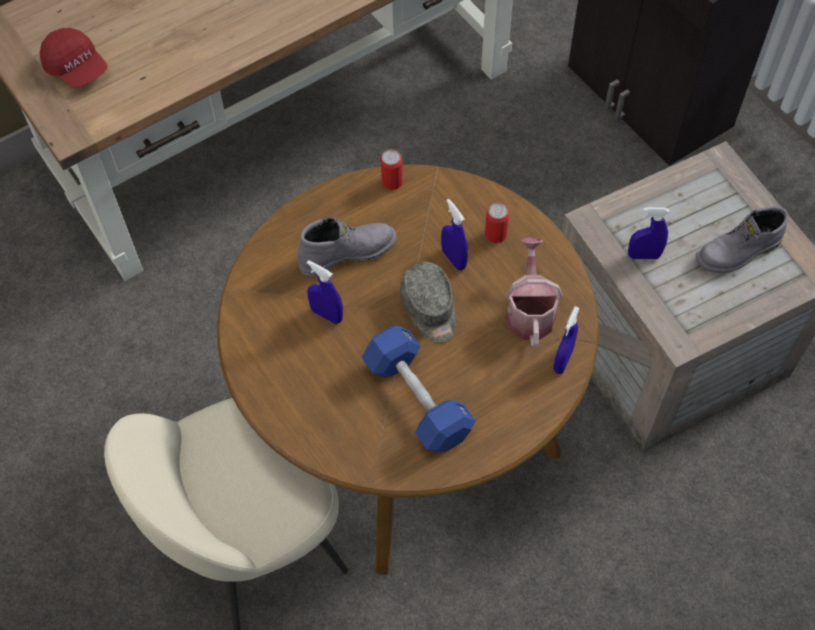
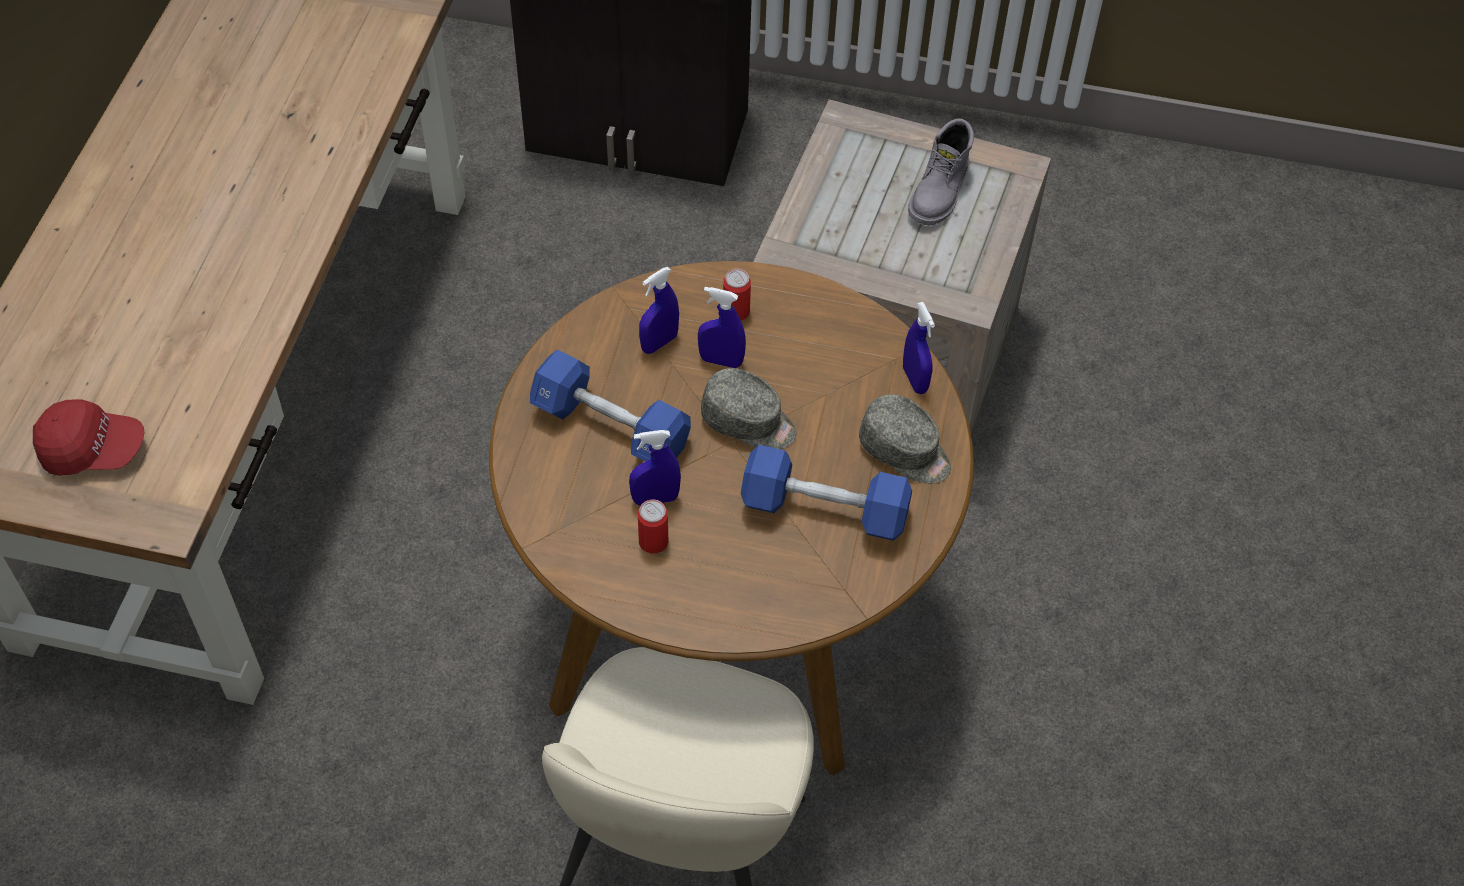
camera: 45 degrees left, 5 degrees down
grey boot [298,217,397,277] -> blue dumbbell [530,350,691,461]
can [381,150,403,190] -> can moved to [638,499,669,553]
watering can [506,238,563,348] -> none
blue spray bottle [628,207,669,259] -> blue spray bottle moved to [639,267,679,354]
none -> grey cap [859,394,951,484]

